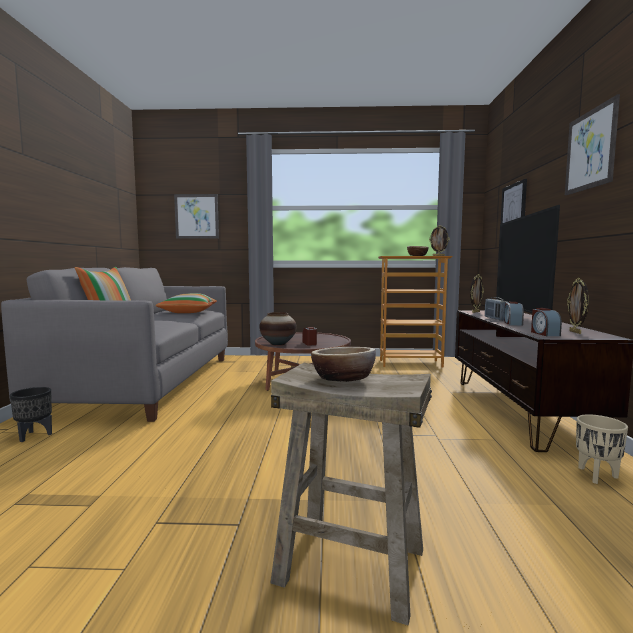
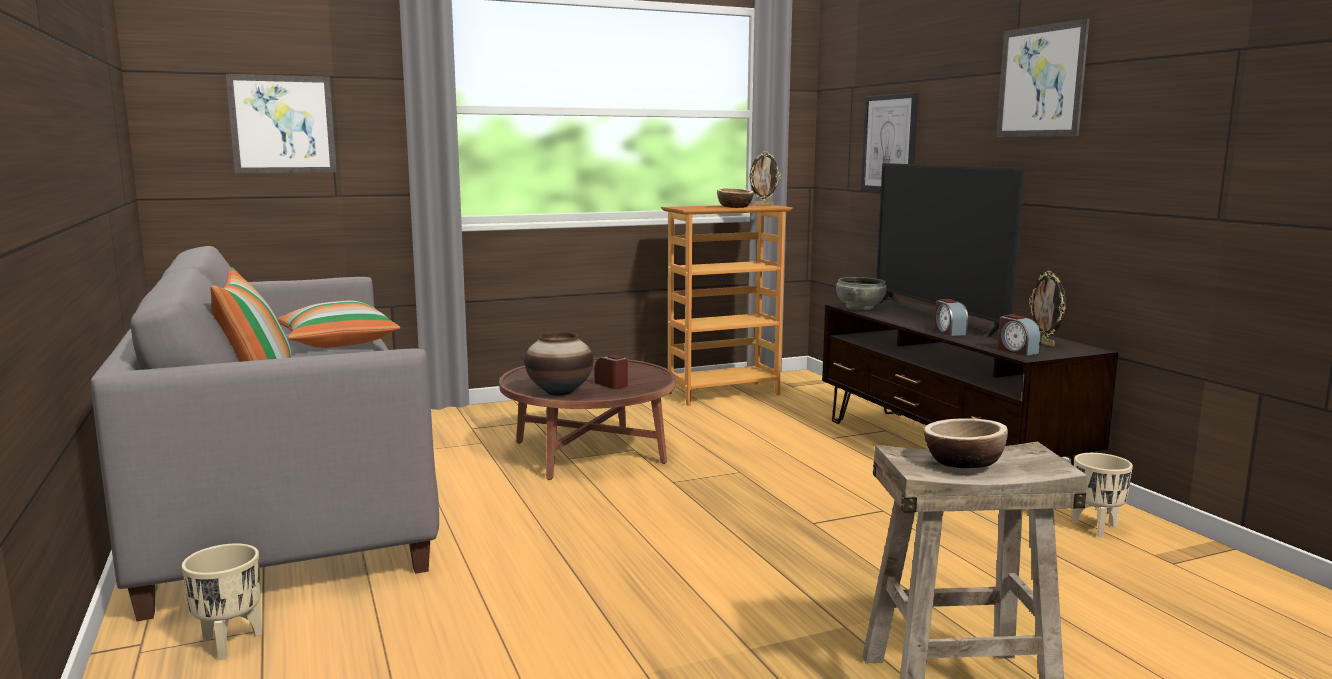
camera: 25 degrees left, 5 degrees up
black planter [10,387,52,442] -> beige planter [182,543,262,660]
picture frame [470,274,484,313] -> grey bowl [836,277,887,310]
radio [485,297,509,321] -> none

